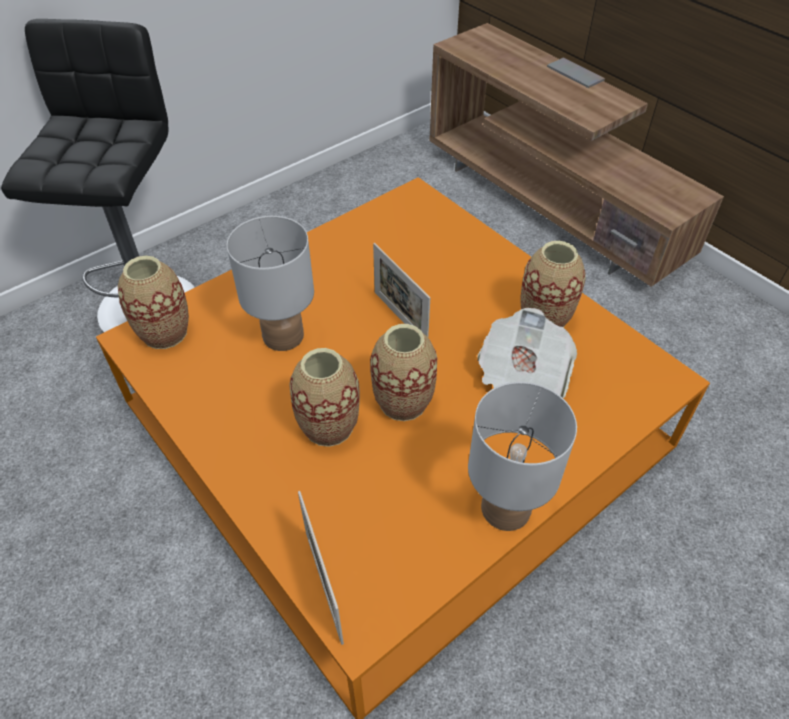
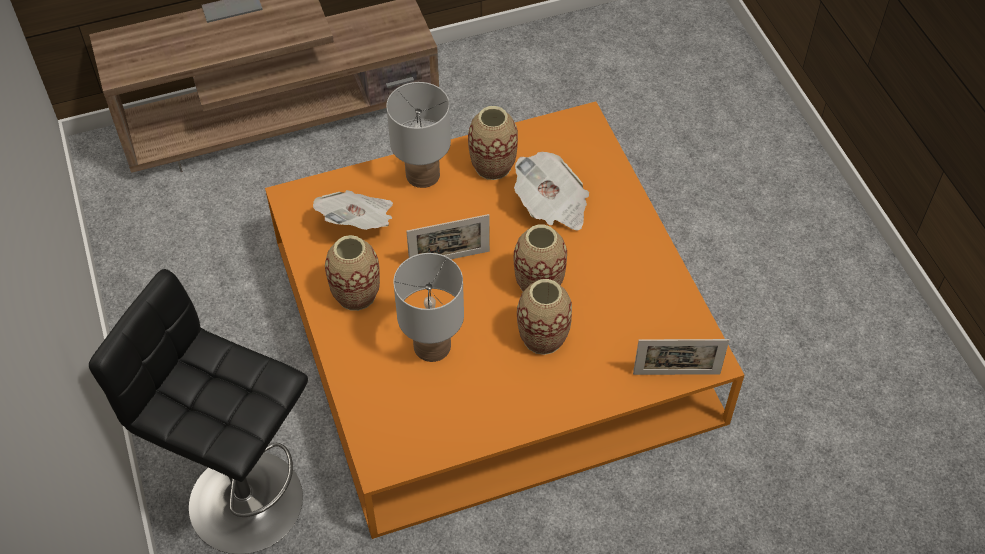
camera: 70 degrees left, 5 degrees up
vase [118,256,189,349] -> vase moved to [325,235,380,311]
grey table lamp [468,382,577,531] -> grey table lamp moved to [387,82,451,188]
none -> newspaper [313,190,393,230]

